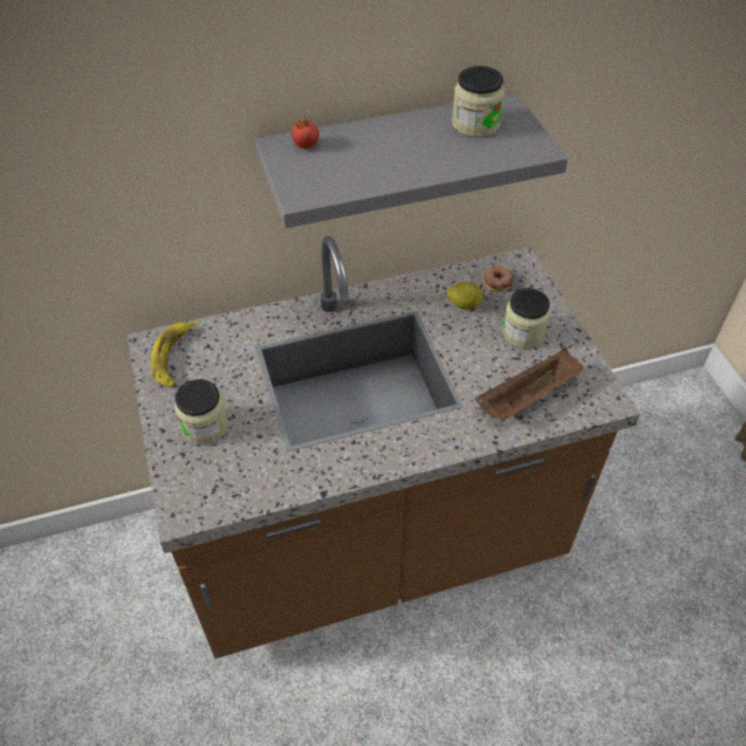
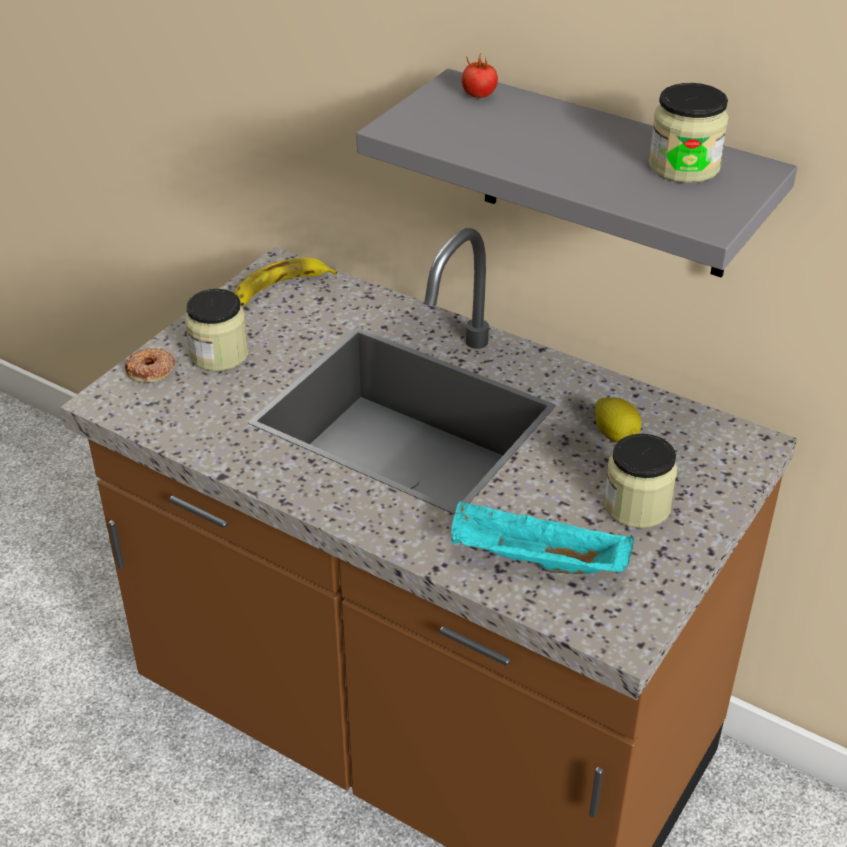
camera: 50 degrees right, 10 degrees down
brown tray [475,349,583,422] -> turquoise tray [451,501,634,574]
donut [483,266,514,292] -> donut moved to [125,348,175,382]

